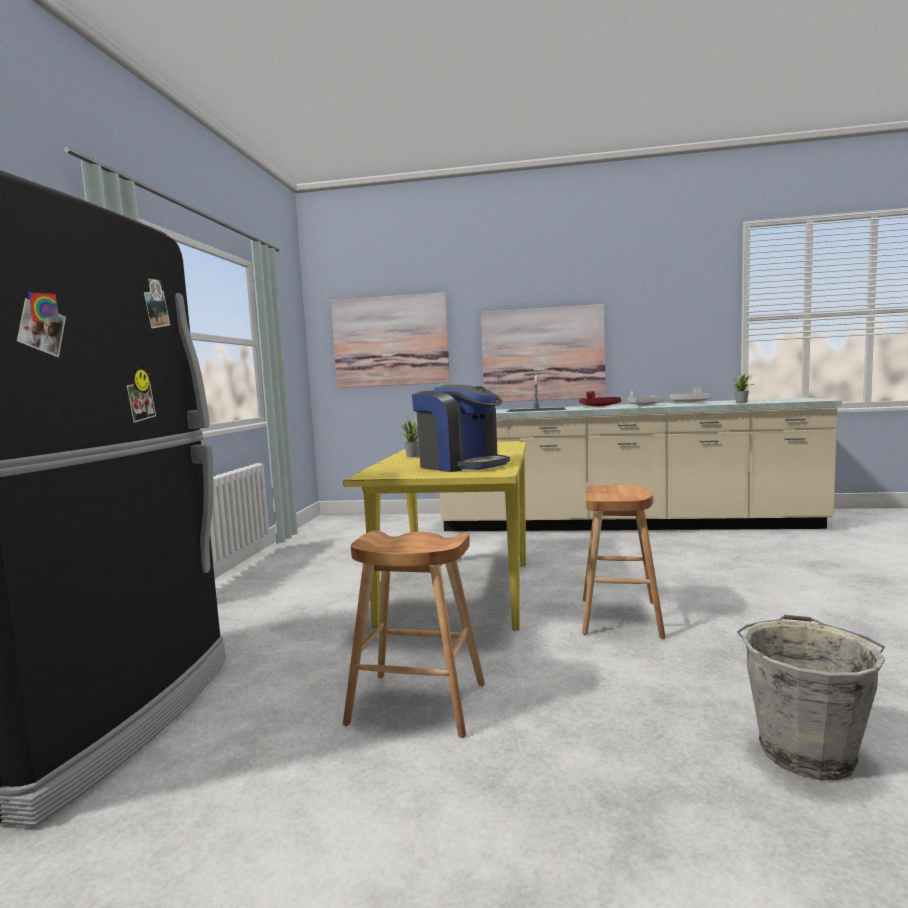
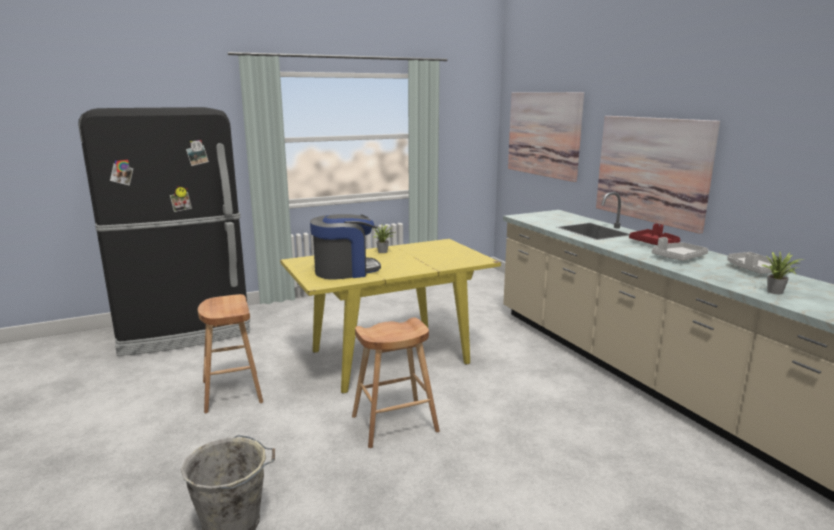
camera: 55 degrees right, 10 degrees up
coffee machine [412,384,510,472] -> coffee machine turned 120 degrees counterclockwise [310,214,381,280]

